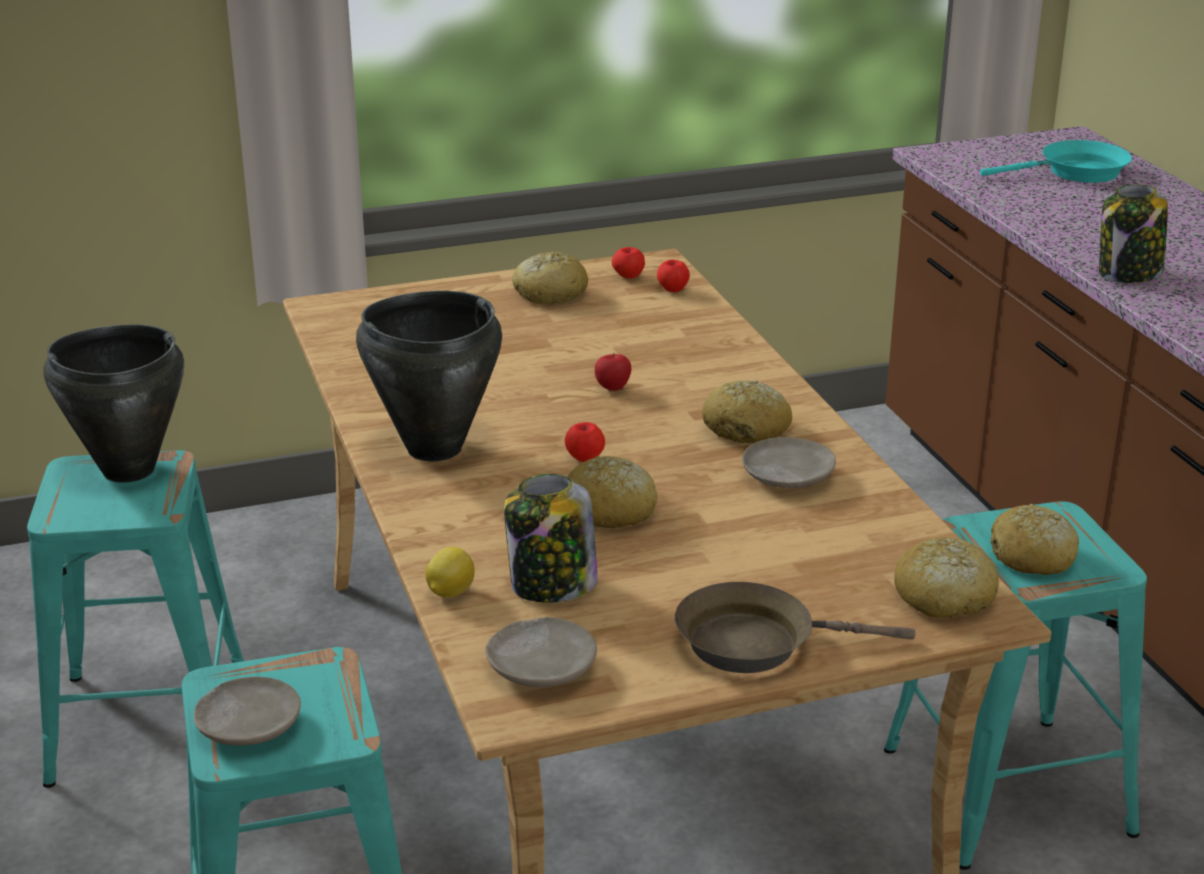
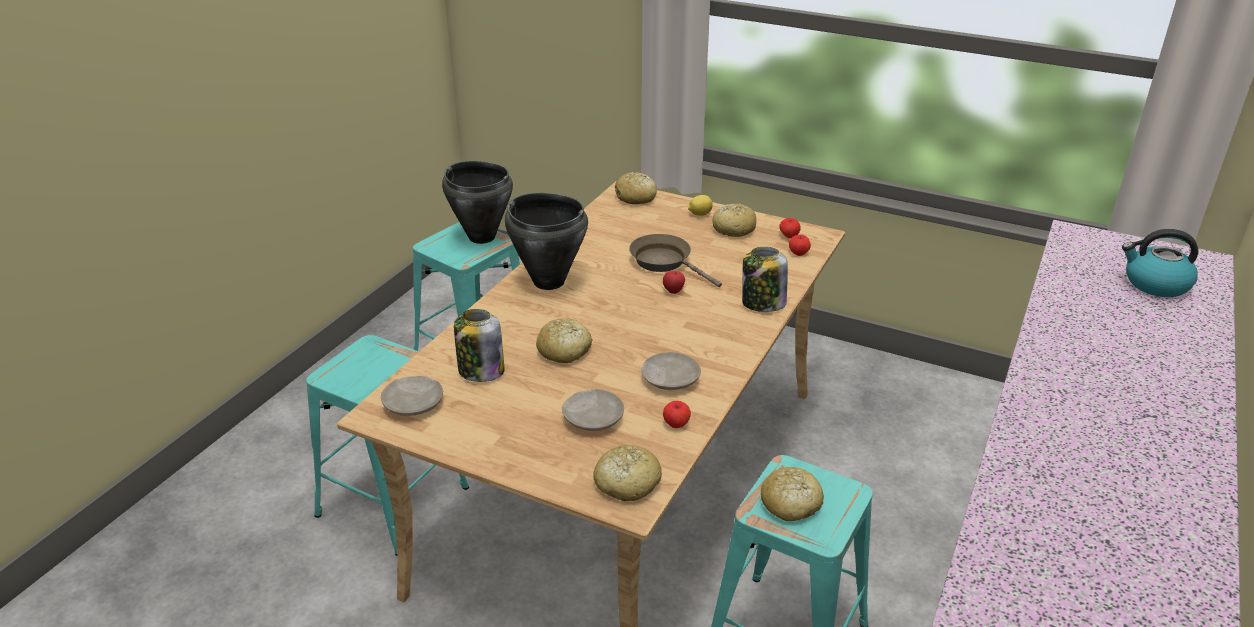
camera: 45 degrees right, 5 degrees up
beige plate [194,677,301,746] -> beige plate moved to [562,389,624,431]
lemon [425,547,475,597] -> lemon moved to [688,195,713,216]
apple [565,422,605,462] -> apple moved to [663,401,691,428]
brown frying pan [675,582,915,673] -> brown frying pan moved to [629,234,722,287]
bread [702,380,792,444] -> bread moved to [615,172,657,204]
turquoise frying pan [980,140,1132,183] -> kettle [1122,229,1198,297]
jar [1099,184,1168,283] -> jar moved to [742,247,788,312]

